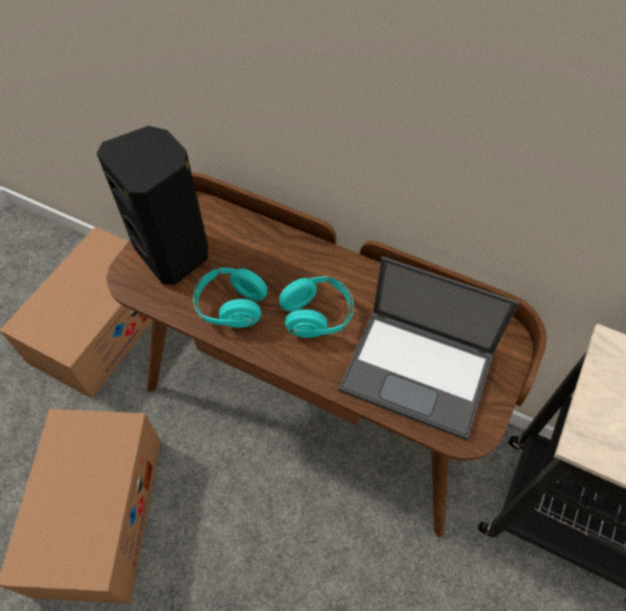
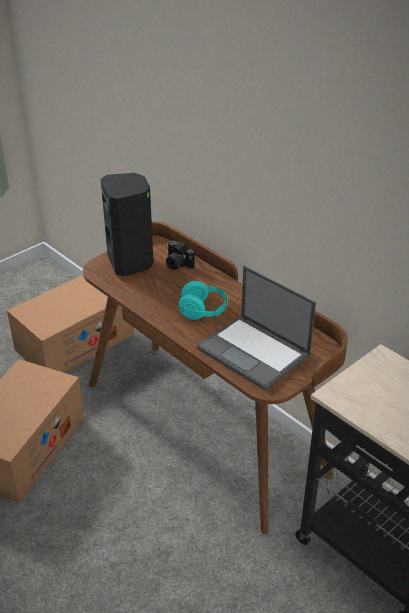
camera: 20 degrees right, 20 degrees down
turquoise headphones [193,268,267,328] -> none
none -> camera [166,240,195,270]

